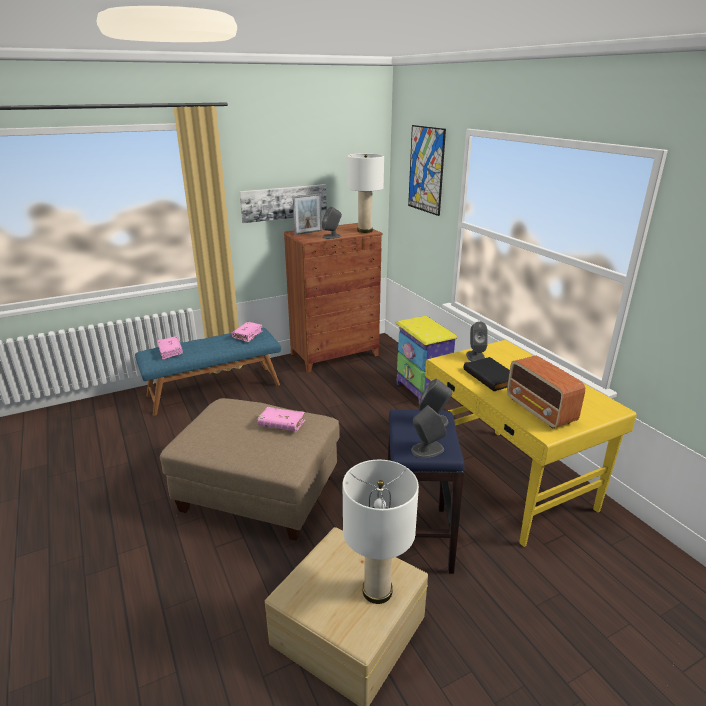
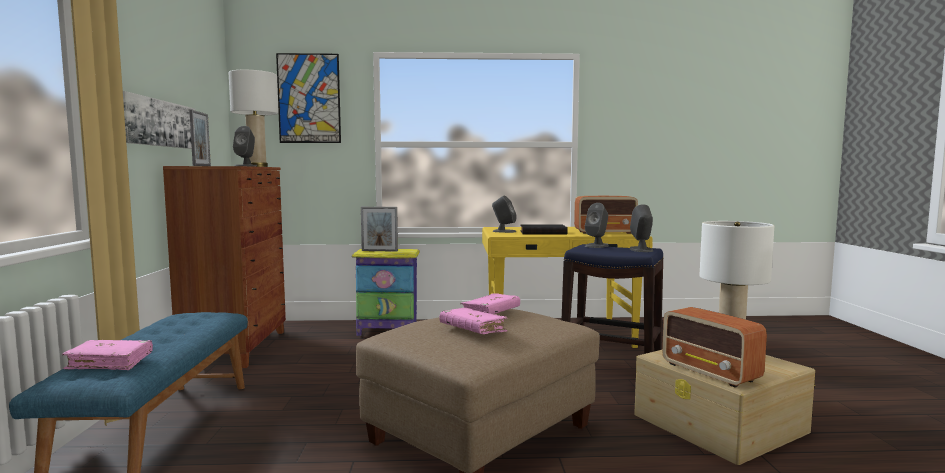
camera: 65 degrees left, 20 degrees down
pink book [231,322,263,342] -> pink book moved to [439,308,508,334]
none -> picture frame [361,207,398,252]
none -> radio [662,307,767,388]

